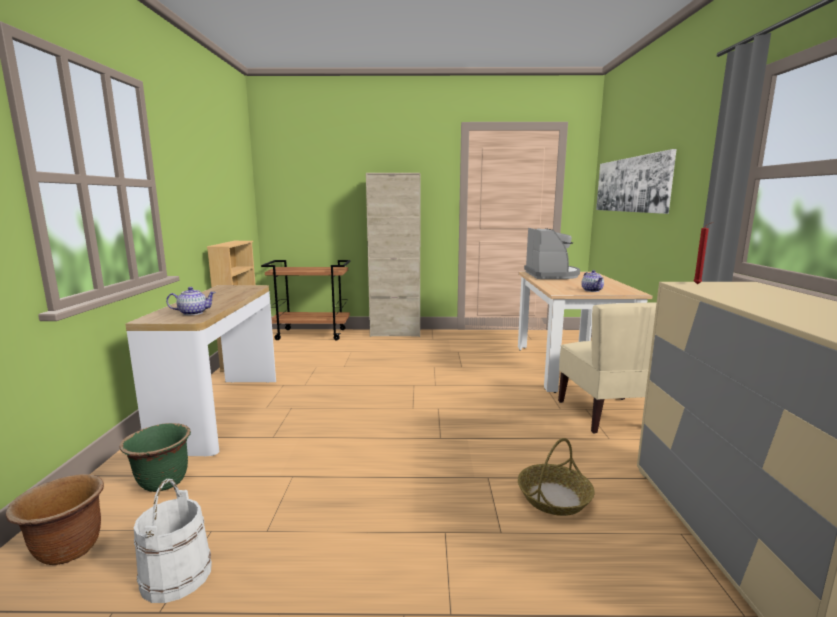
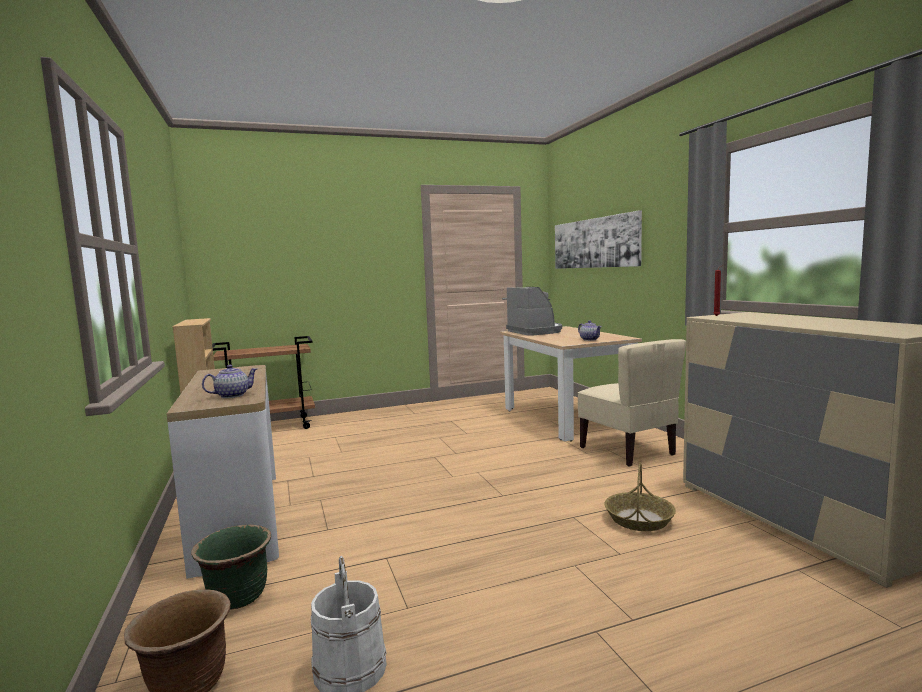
camera: 20 degrees left, 5 degrees down
beige cabinet [366,173,420,337] -> none

